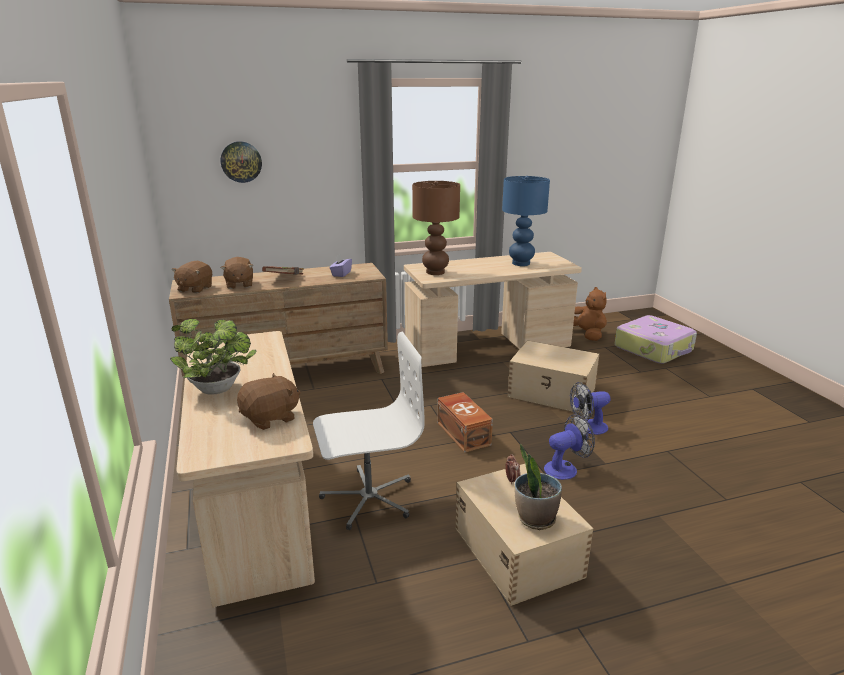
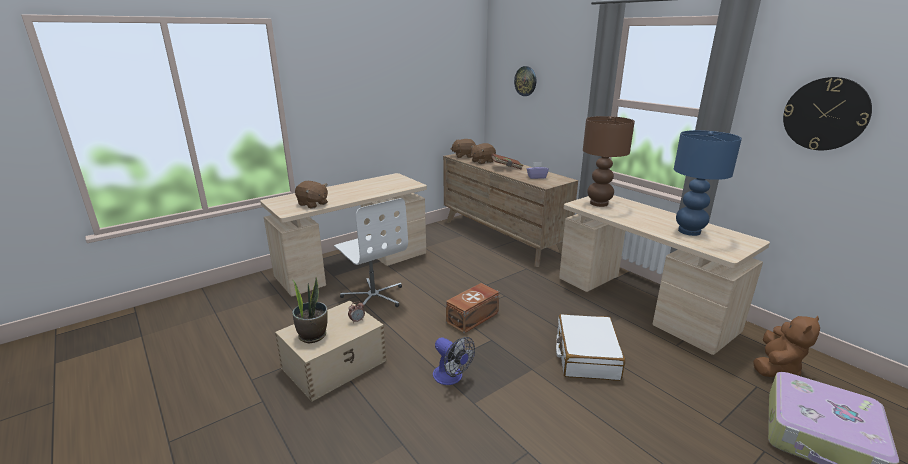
camera: 70 degrees right, 0 degrees up
potted plant [170,319,256,395] -> none
beige storage box [508,340,599,414] -> white suitcase [556,314,625,381]
fan [570,382,610,435] -> none
none -> wall clock [783,77,872,150]

